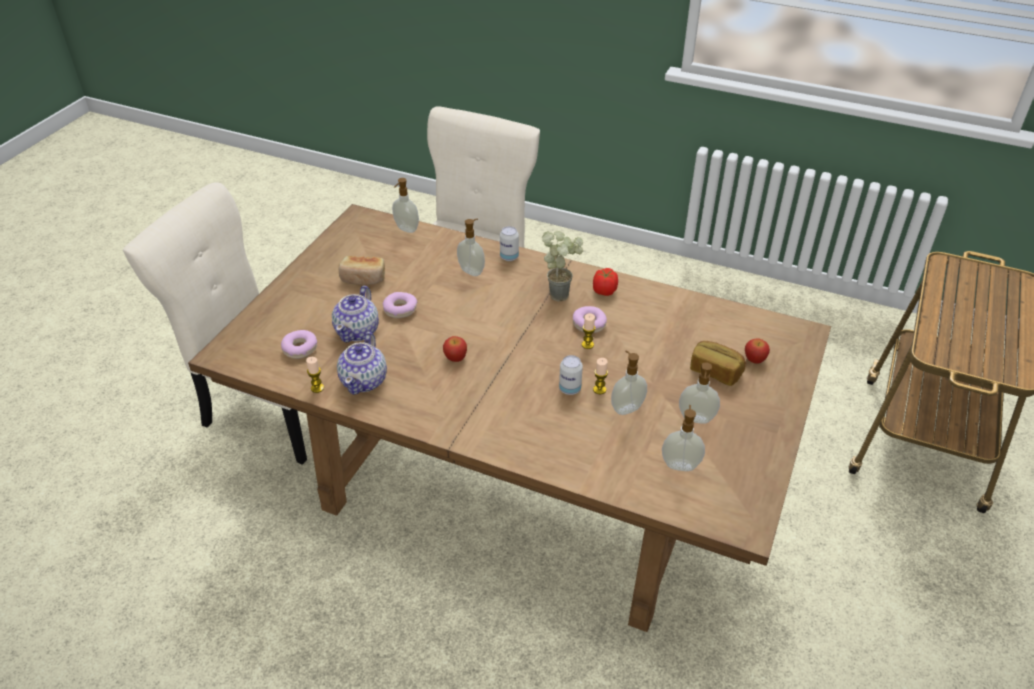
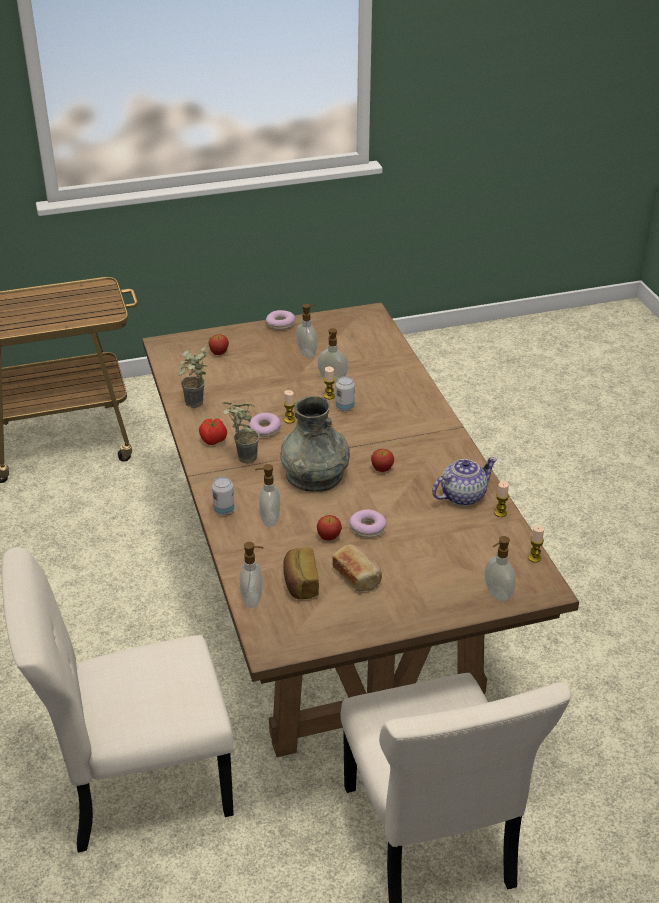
camera: 130 degrees left, 5 degrees down
donut [281,330,317,359] -> donut moved to [266,310,295,330]
teapot [332,286,379,343] -> none
soap dispenser [662,405,705,471] -> soap dispenser moved to [485,536,516,601]
bread [690,341,746,386] -> bread moved to [283,547,319,599]
none -> potted plant [178,344,208,408]
none -> grey vase [281,396,350,492]
none -> apple [317,515,342,540]
none -> candle [528,526,544,563]

